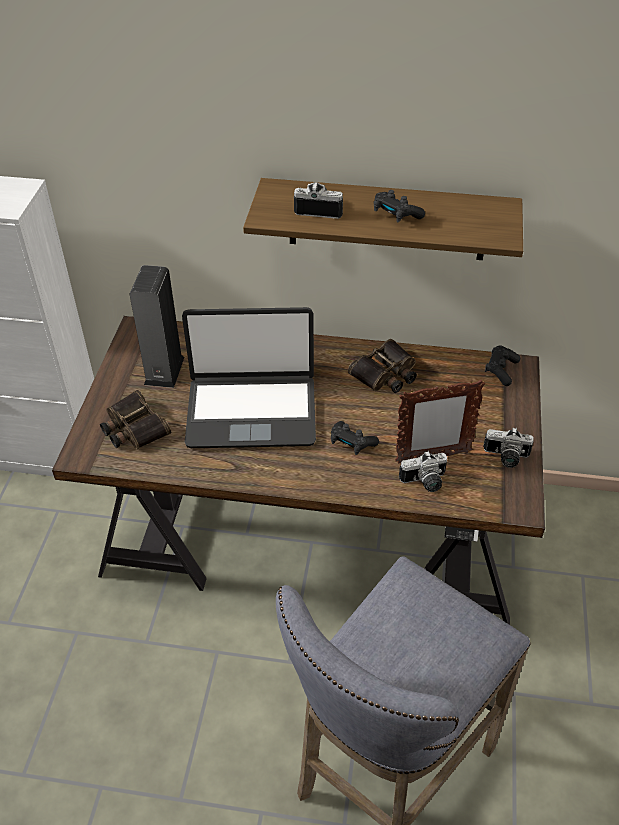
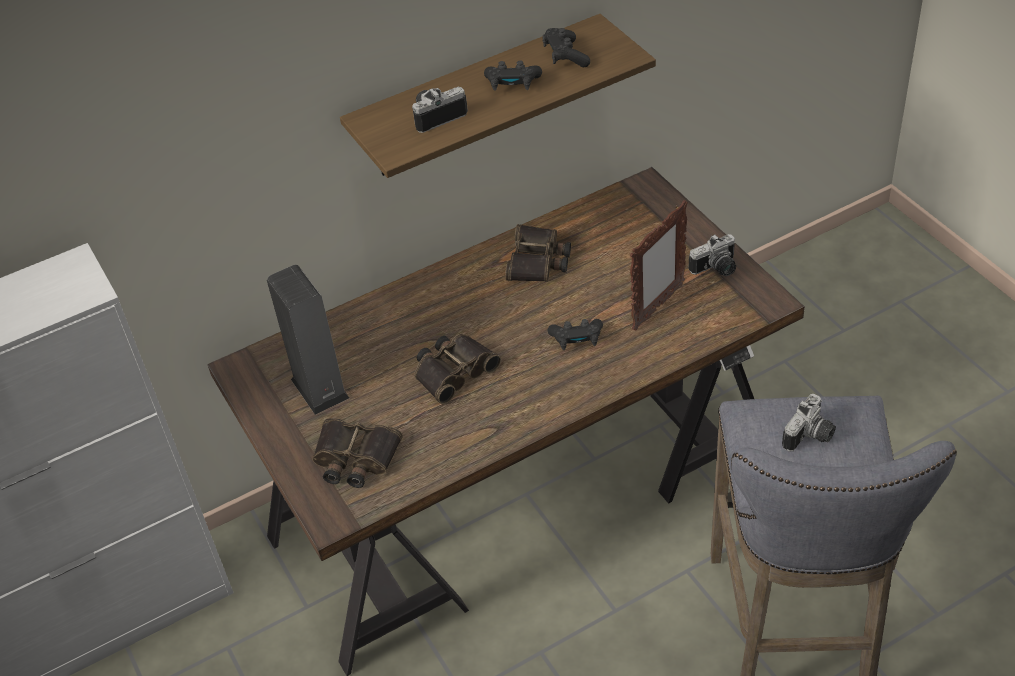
camera: 35 degrees left, 0 degrees up
laptop [182,307,316,448] -> binoculars [414,334,501,404]
camera [399,451,447,492] -> camera moved to [782,394,836,452]
black game controller [485,345,520,386] -> black game controller moved to [542,28,590,67]

